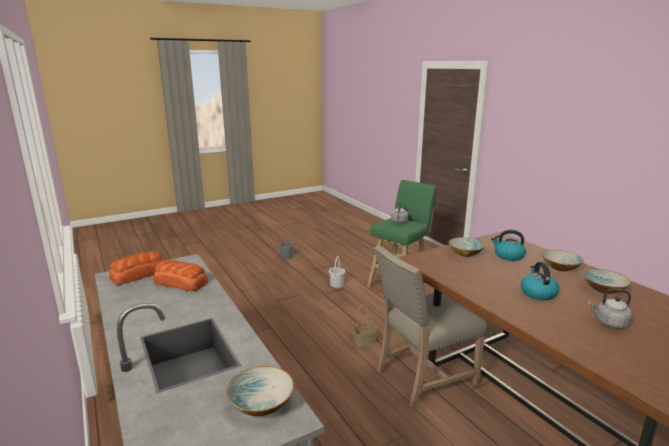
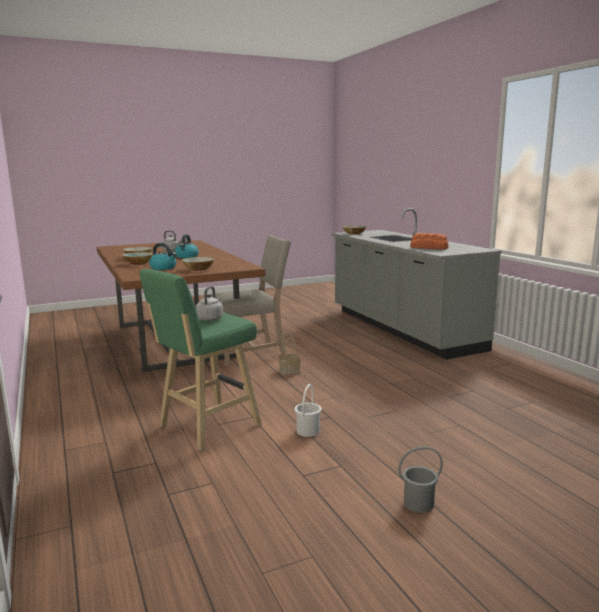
camera: 175 degrees left, 5 degrees down
bread [109,251,164,284] -> none

